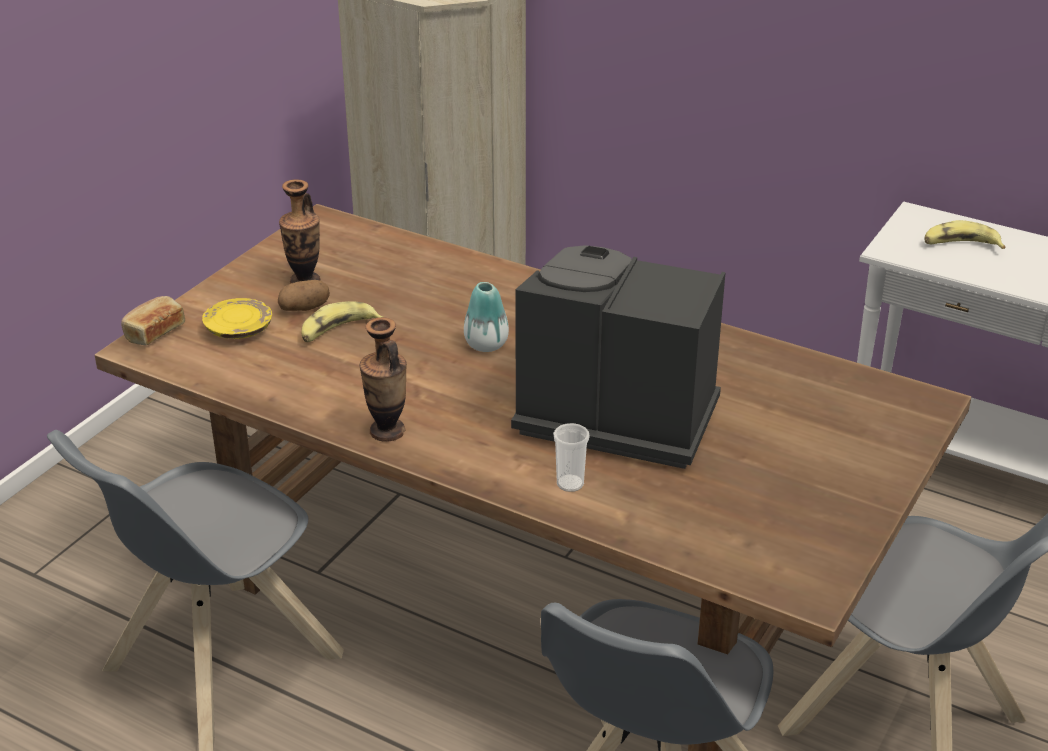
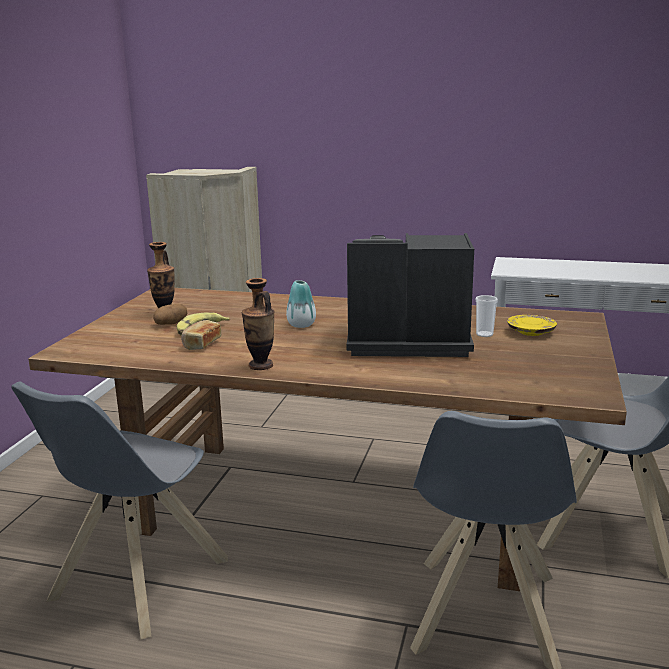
camera: 15 degrees left, 15 degrees down
bread [121,296,185,345] -> bread moved to [181,320,221,350]
yellow plate [202,298,272,339] -> yellow plate moved to [507,315,557,336]
cup [553,423,590,492] -> cup moved to [475,295,498,337]
banana [925,220,1005,249] -> none

